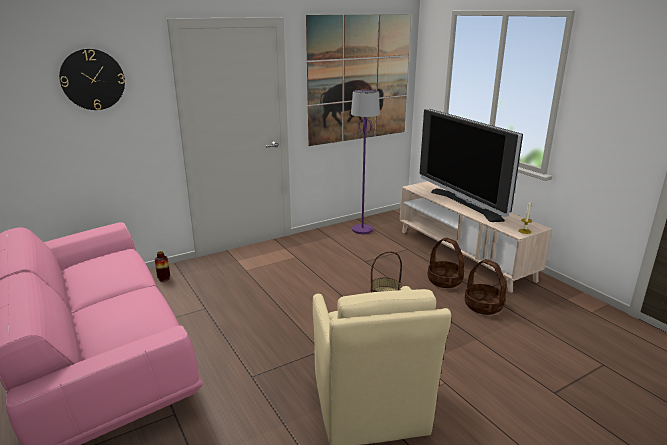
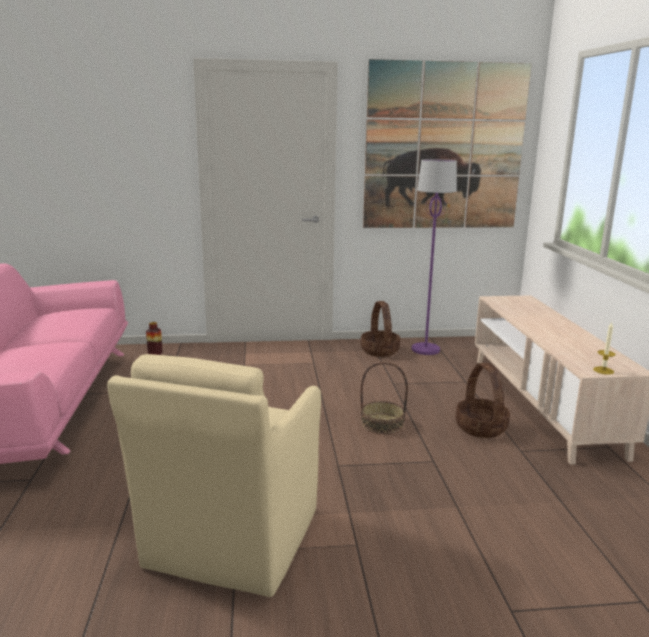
camera: 25 degrees right, 5 degrees down
wall clock [59,49,125,110] -> none
television [420,109,523,222] -> none
basket [465,259,506,315] -> basket moved to [361,301,400,357]

